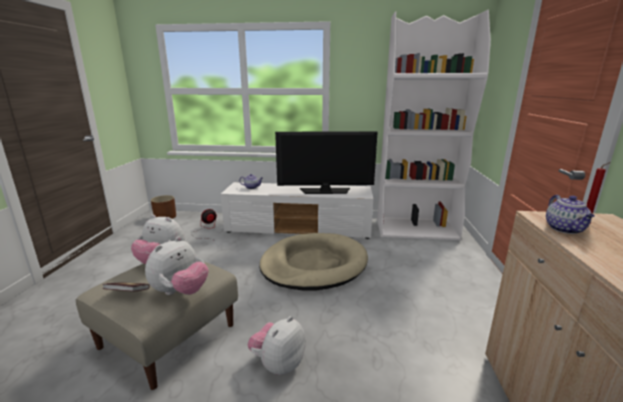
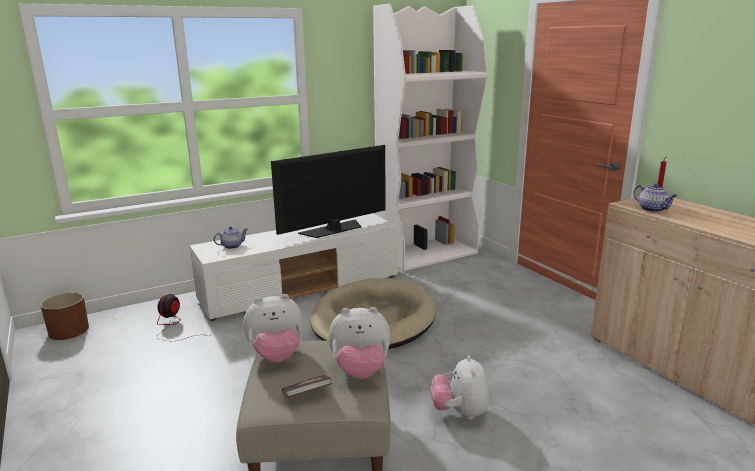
camera: 35 degrees left, 0 degrees up
plush toy [145,236,208,295] -> plush toy turned 90 degrees clockwise [328,307,391,379]

